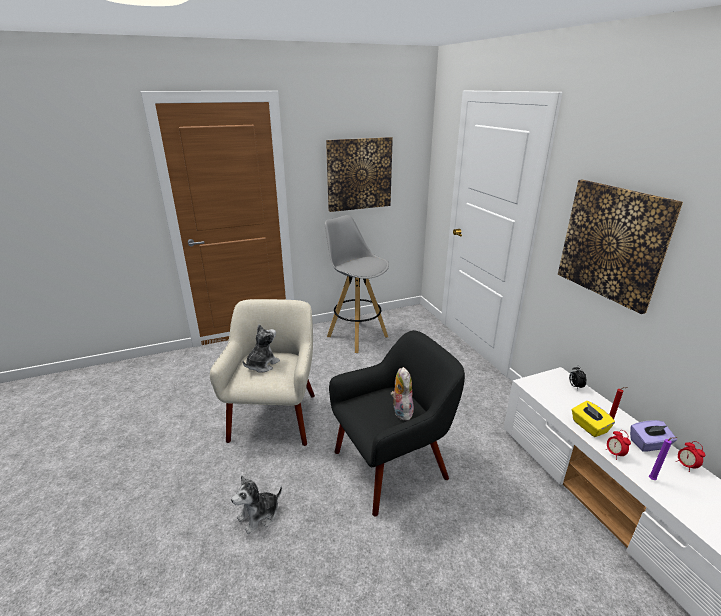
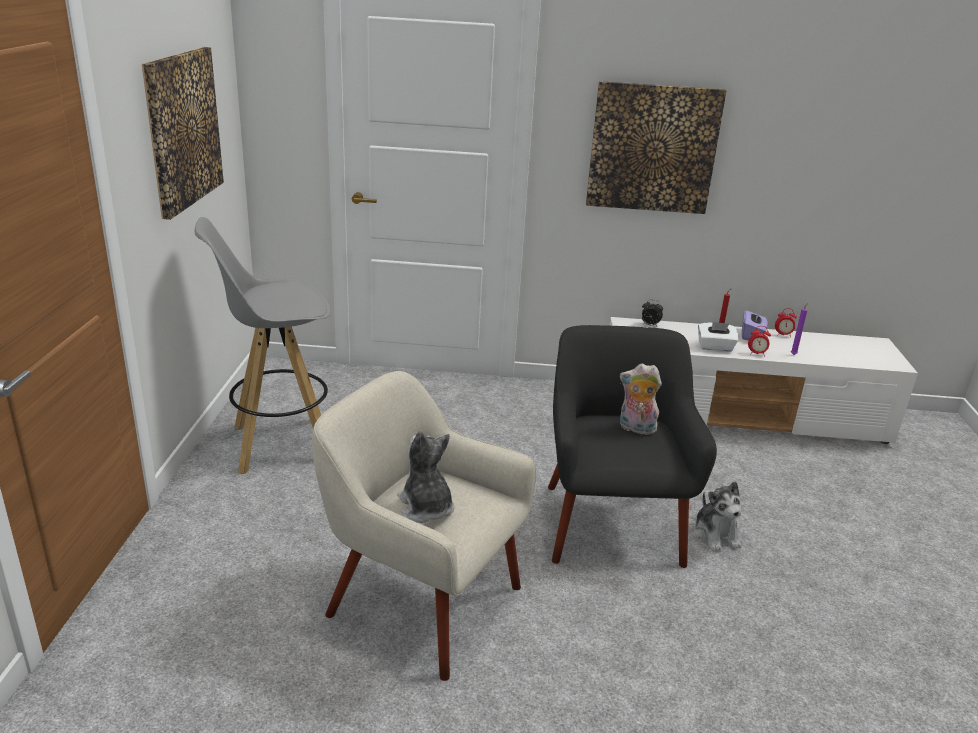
camera: 65 degrees left, 0 degrees up
plush toy [231,475,282,534] -> plush toy moved to [693,481,741,552]
yellow tissue box [572,401,615,437] -> white tissue box [698,322,738,352]

